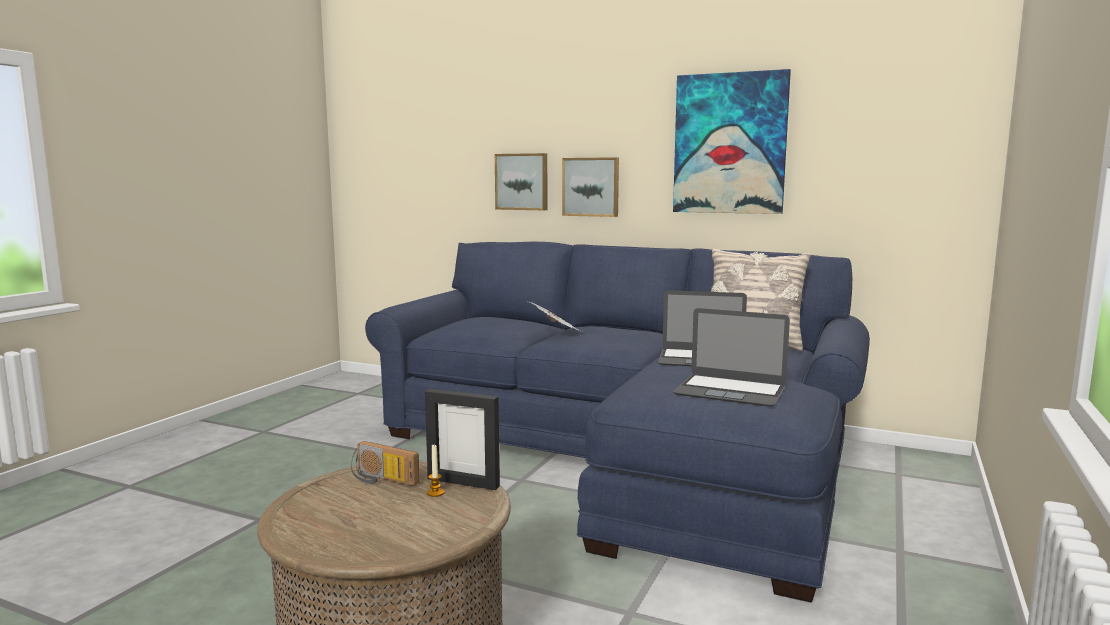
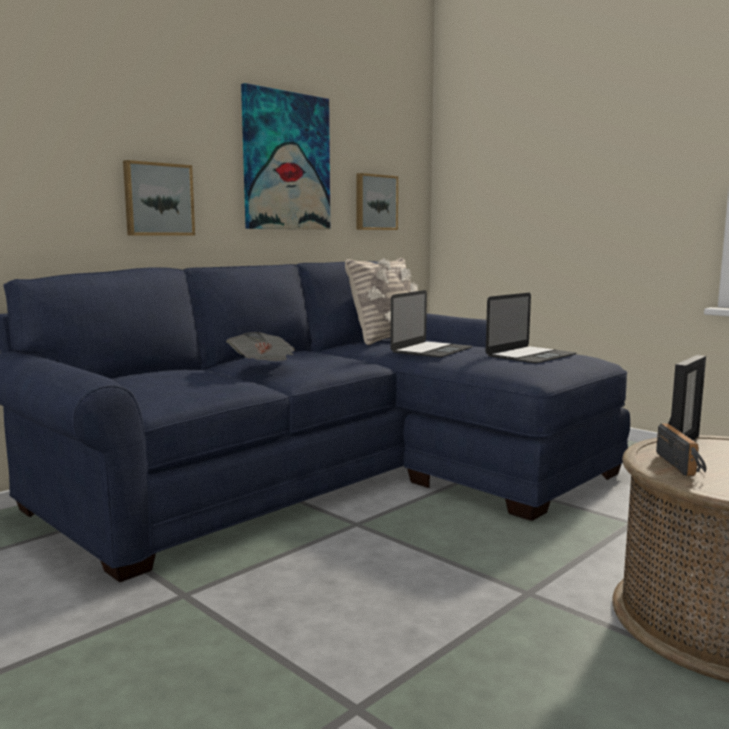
camera: 70 degrees left, 0 degrees up
radio [351,441,420,486] -> radio turned 45 degrees counterclockwise [656,424,706,476]
candle [427,445,444,497] -> none
picture [495,153,547,210] -> picture moved to [356,173,398,230]

